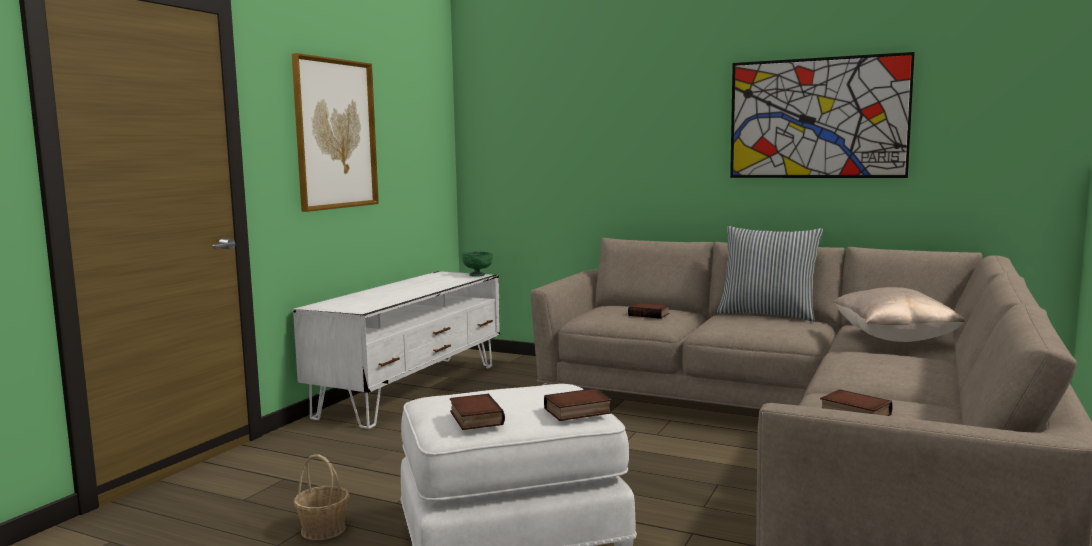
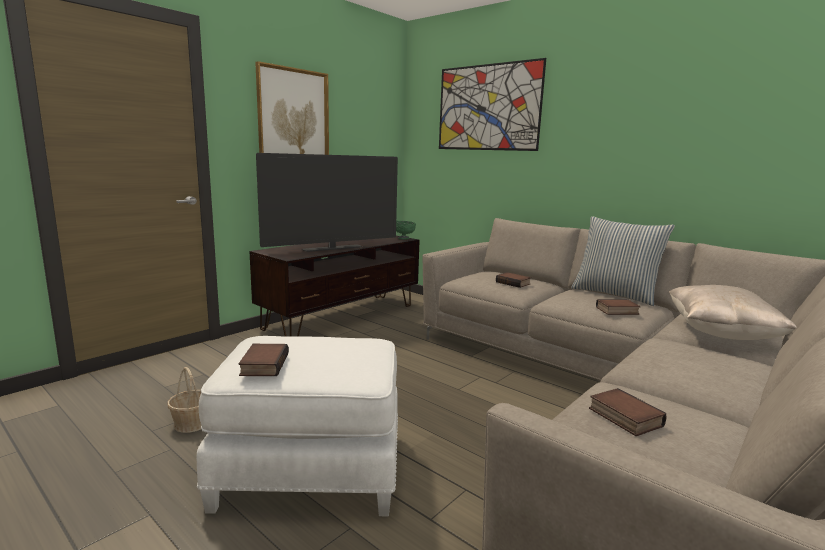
camera: 15 degrees right, 5 degrees up
white tv stand [293,271,500,429] -> brown tv stand [249,236,420,337]
book [544,388,612,421] -> book moved to [596,299,641,315]
picture [730,52,915,178] -> picture moved to [439,58,546,151]
none -> television [256,153,398,252]

